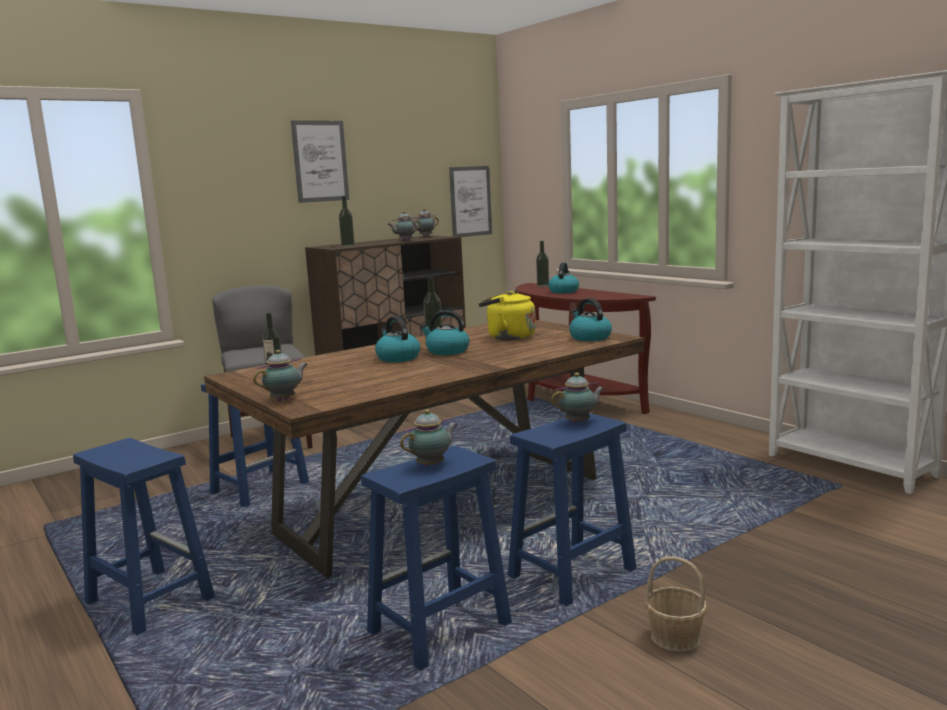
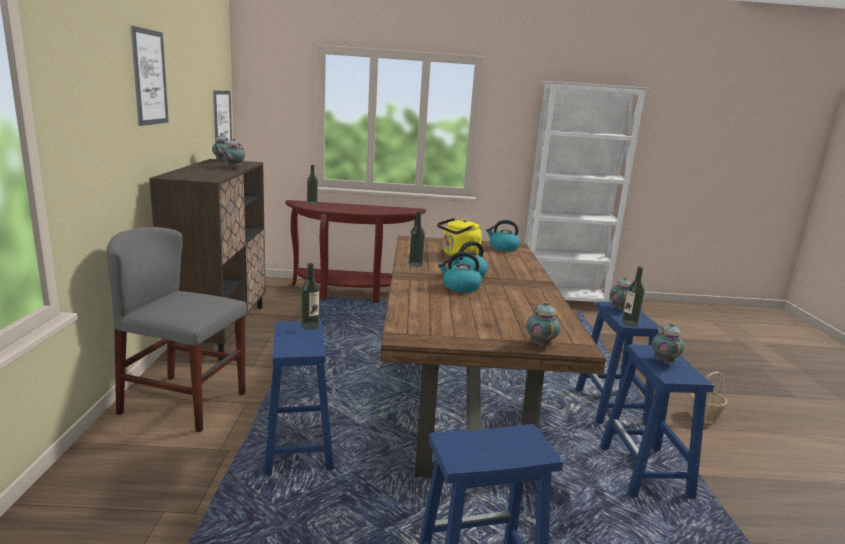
camera: 55 degrees left, 5 degrees up
bottle [339,196,355,246] -> bottle moved to [622,267,645,326]
kettle [548,262,579,293] -> none

